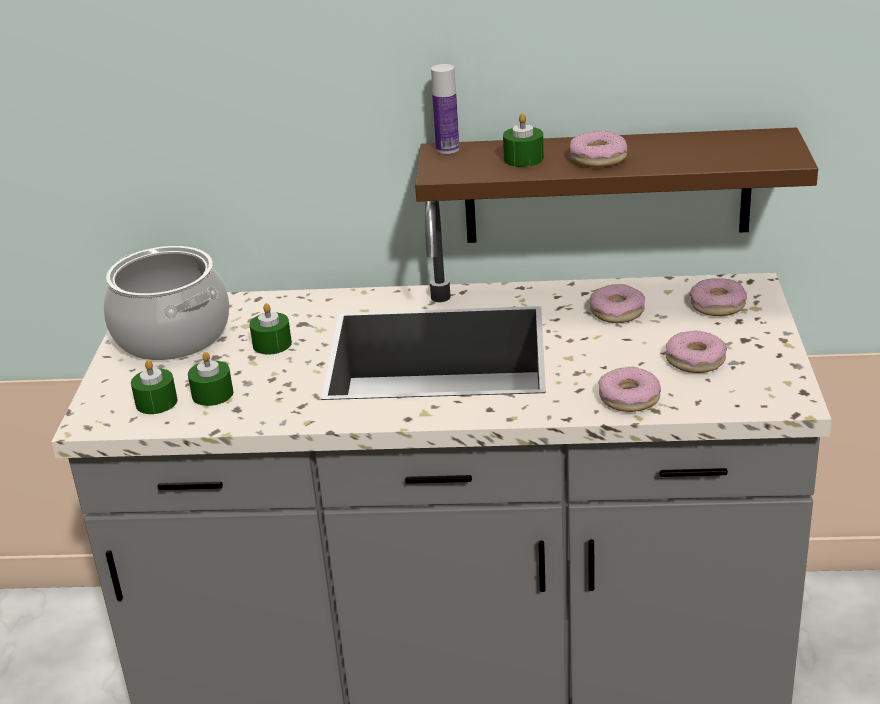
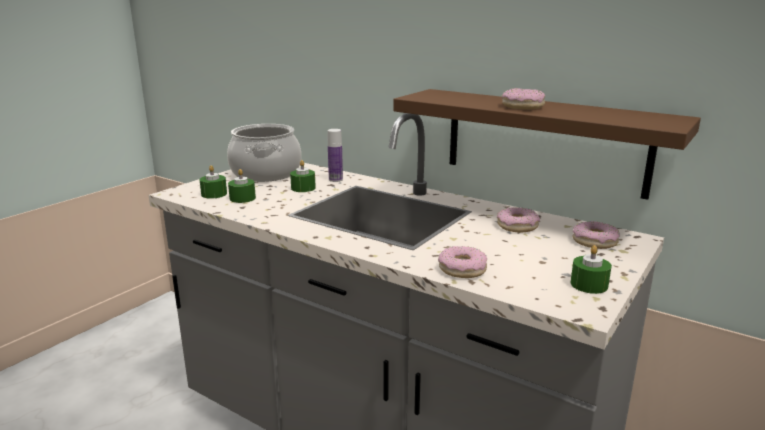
camera: 30 degrees right, 10 degrees down
bottle [431,64,459,154] -> bottle moved to [328,129,343,182]
green candle [503,113,544,167] -> green candle moved to [570,245,612,294]
donut [666,330,727,373] -> none

